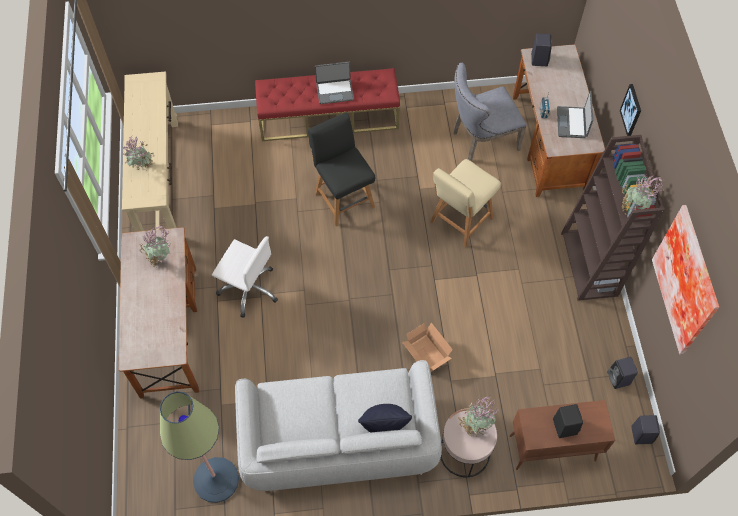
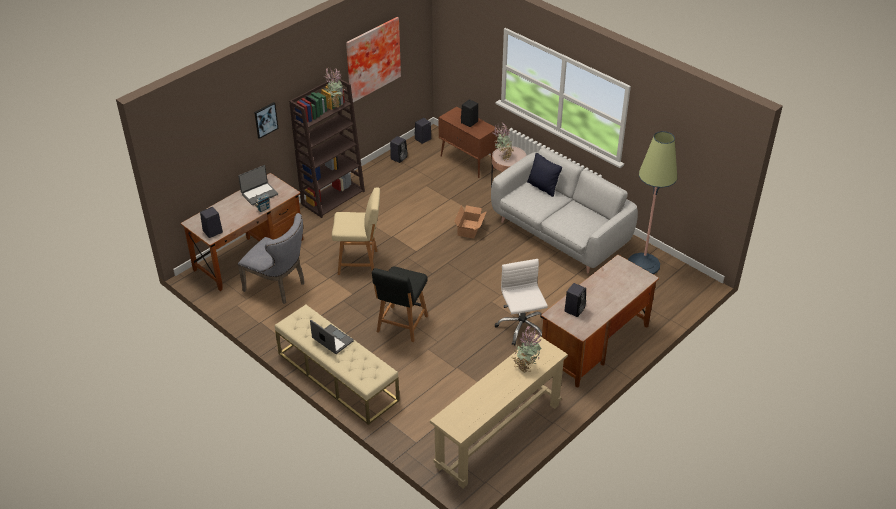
camera: 130 degrees left, 20 degrees down
potted plant [139,225,170,268] -> black speaker [564,283,586,317]
red bench [255,68,400,141] -> beige bench [275,305,400,425]

